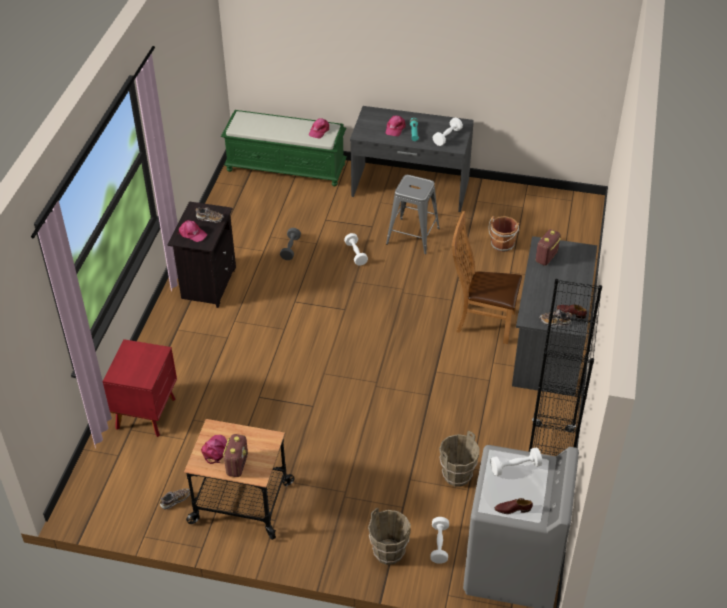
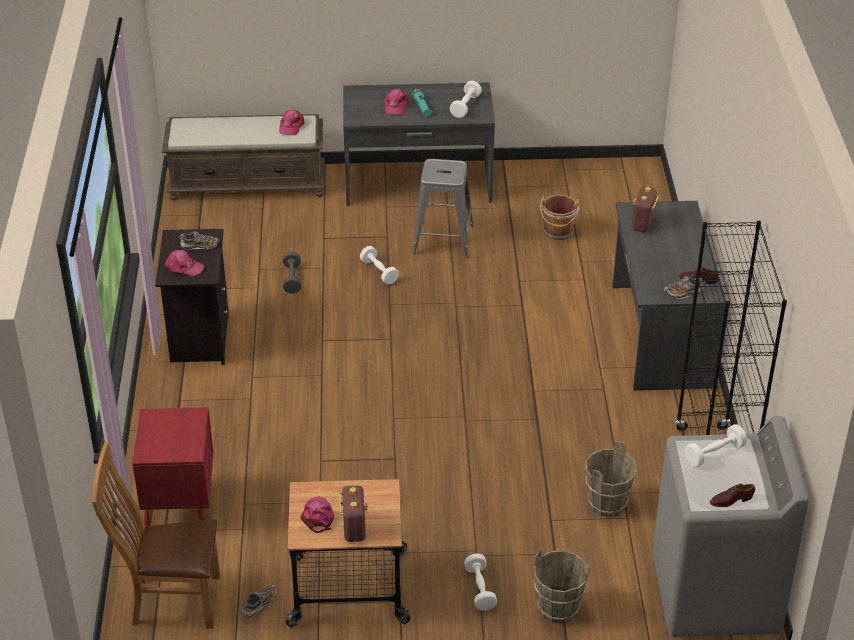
camera: 15 degrees left, 5 degrees down
green bench [221,110,347,186] -> brown bench [162,114,325,200]
white dumbbell [430,517,449,564] -> white dumbbell moved to [464,554,497,611]
brown chair [452,211,522,344] -> brown chair moved to [92,442,220,629]

